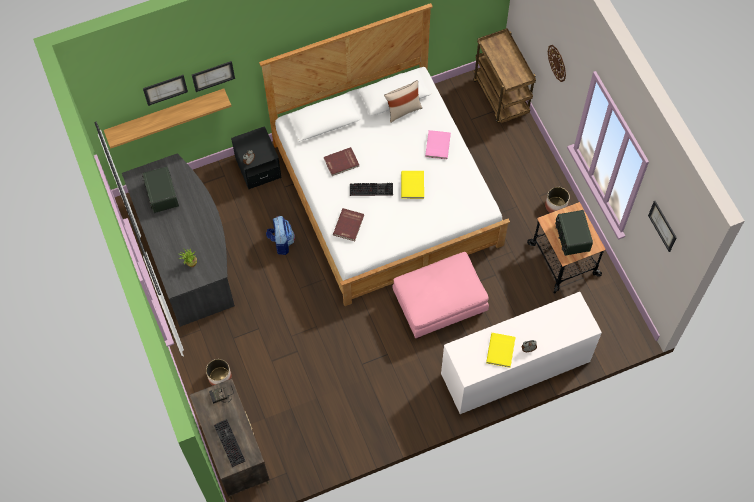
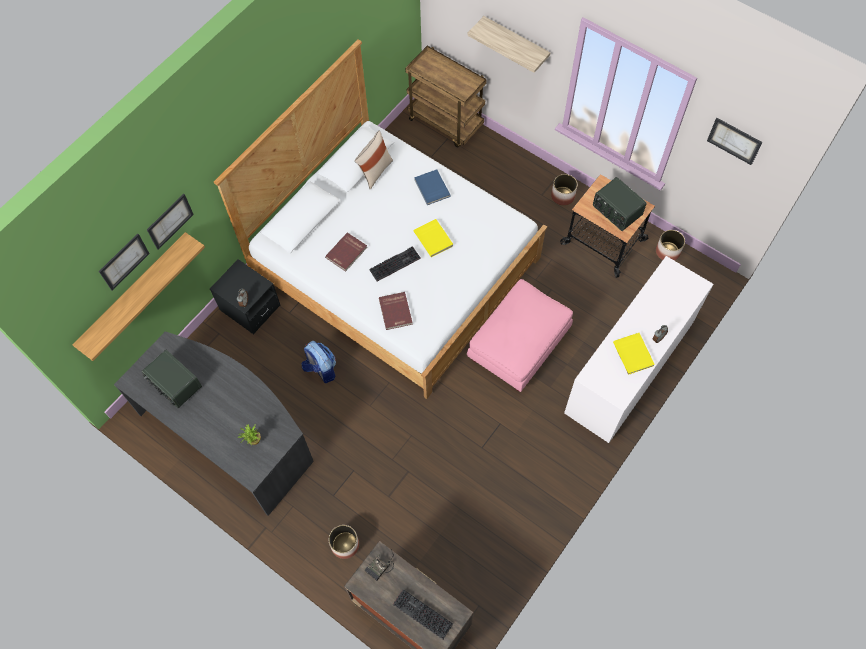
camera: 30 degrees left, 0 degrees up
pink book [425,130,451,159] -> blue book [414,169,451,205]
wall clock [548,45,566,82] -> shelf [467,16,550,73]
none -> planter [656,230,685,261]

